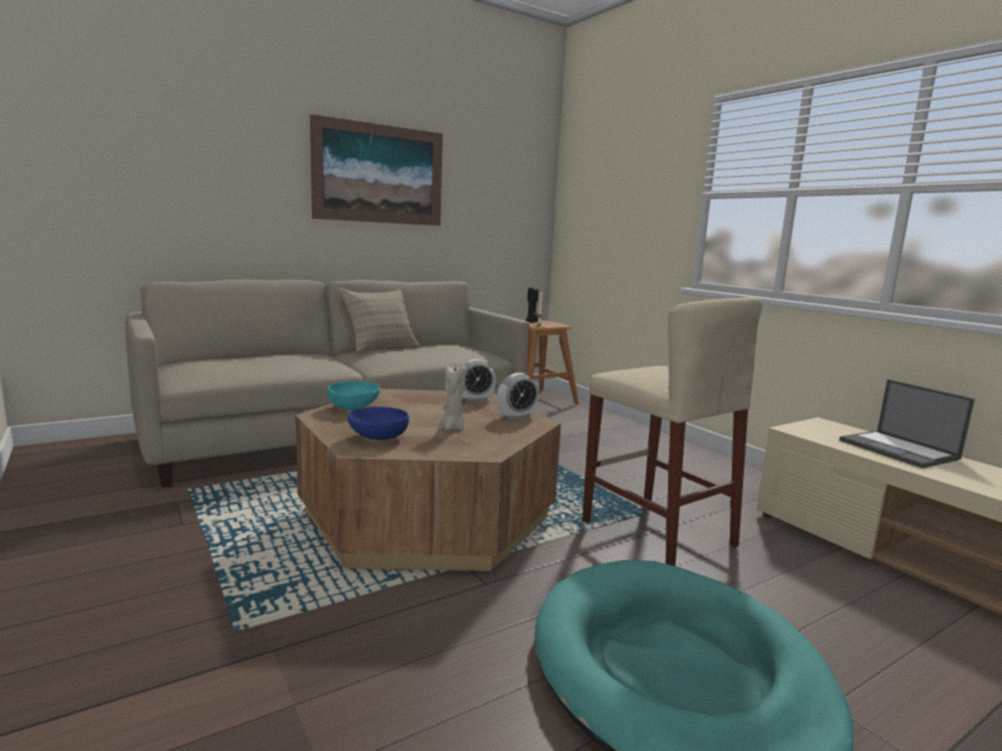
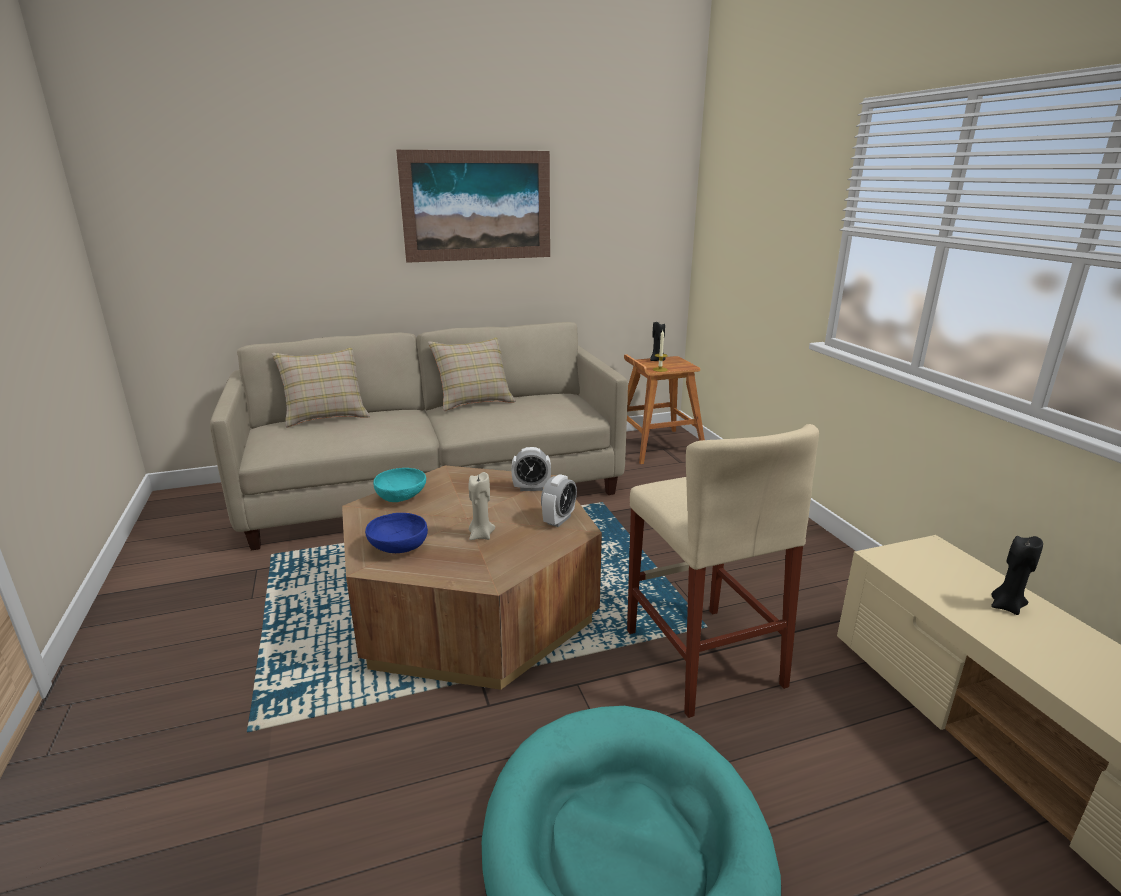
camera: 15 degrees right, 10 degrees up
alarm clock [498,373,539,420] -> alarm clock turned 45 degrees counterclockwise [541,475,577,527]
laptop [839,379,975,468] -> black candle [991,536,1043,615]
none -> beige pillow [272,348,370,428]

